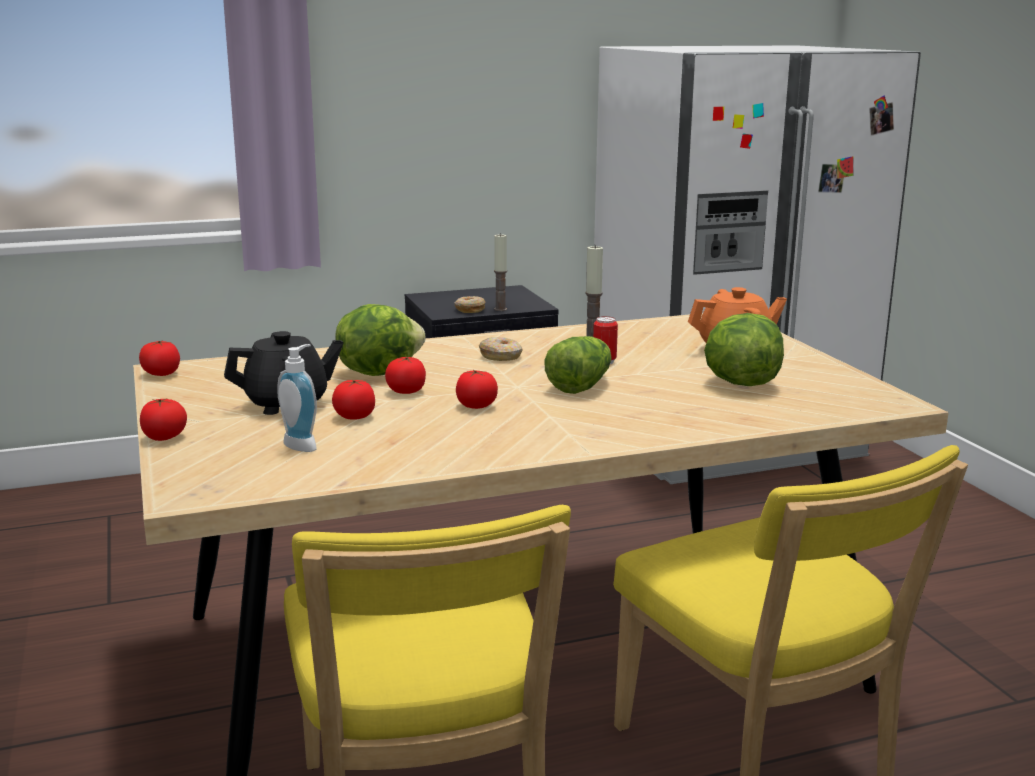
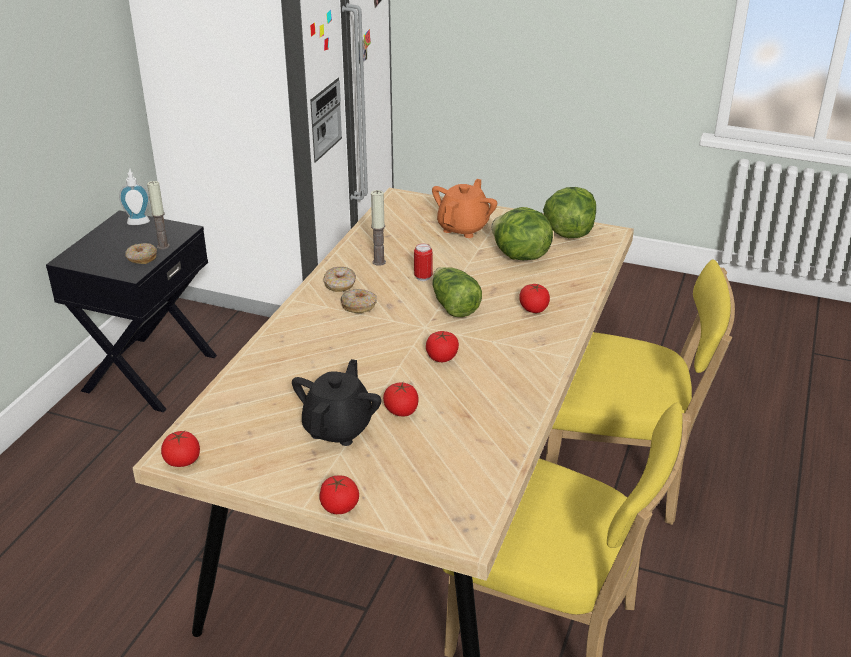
camera: 50 degrees left, 15 degrees up
soap dispenser [277,344,317,452] -> soap dispenser moved to [119,169,150,225]
lettuce [335,304,426,376] -> lettuce moved to [543,187,596,238]
tomato [385,356,426,394] -> tomato moved to [519,284,550,313]
none -> donut [324,267,356,292]

